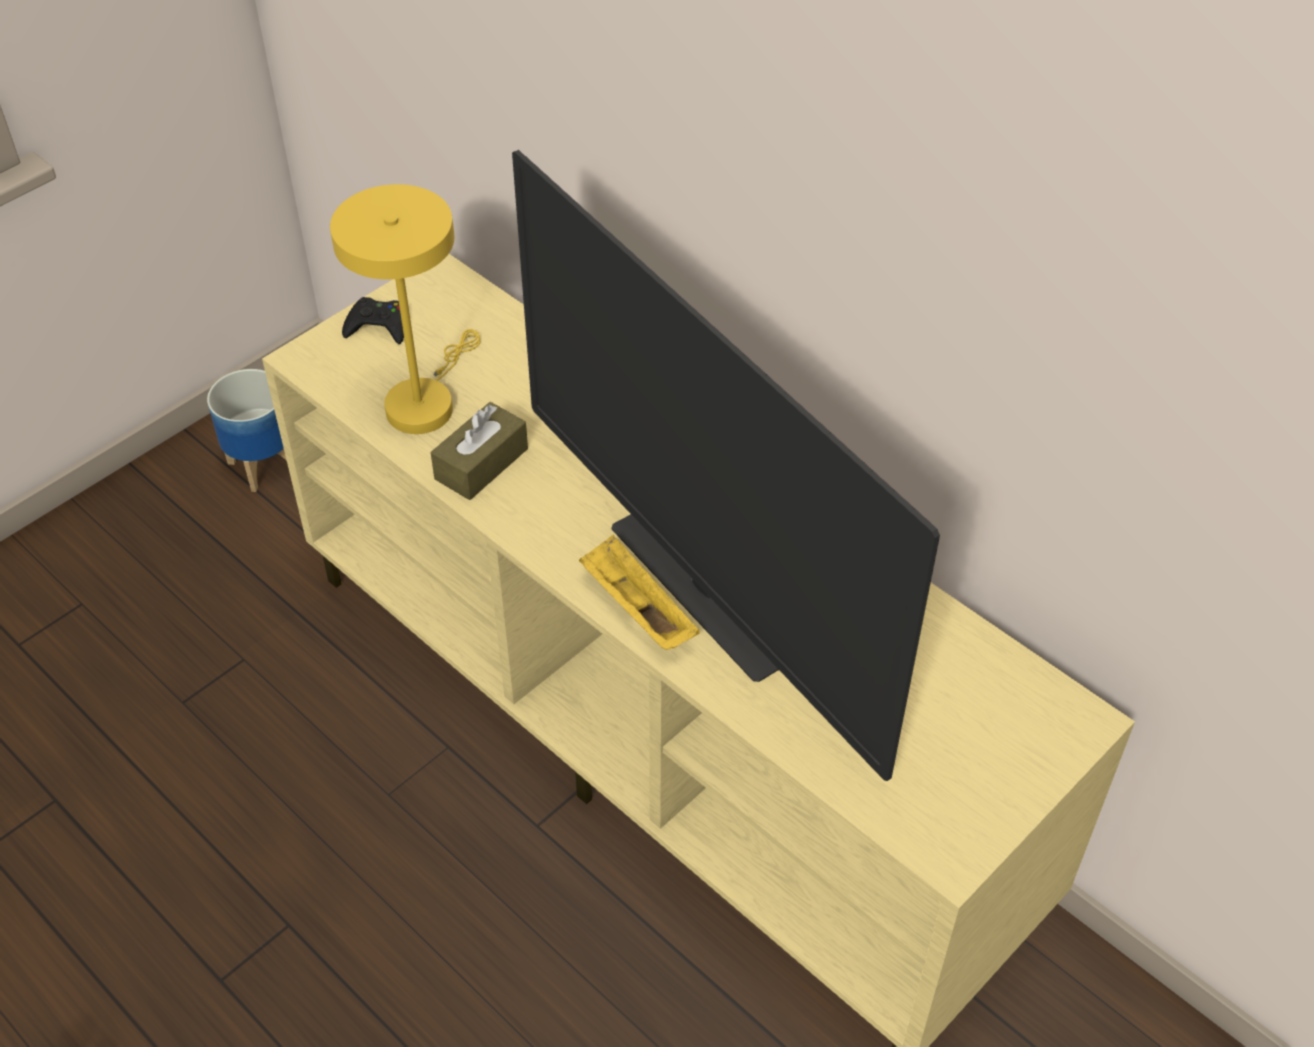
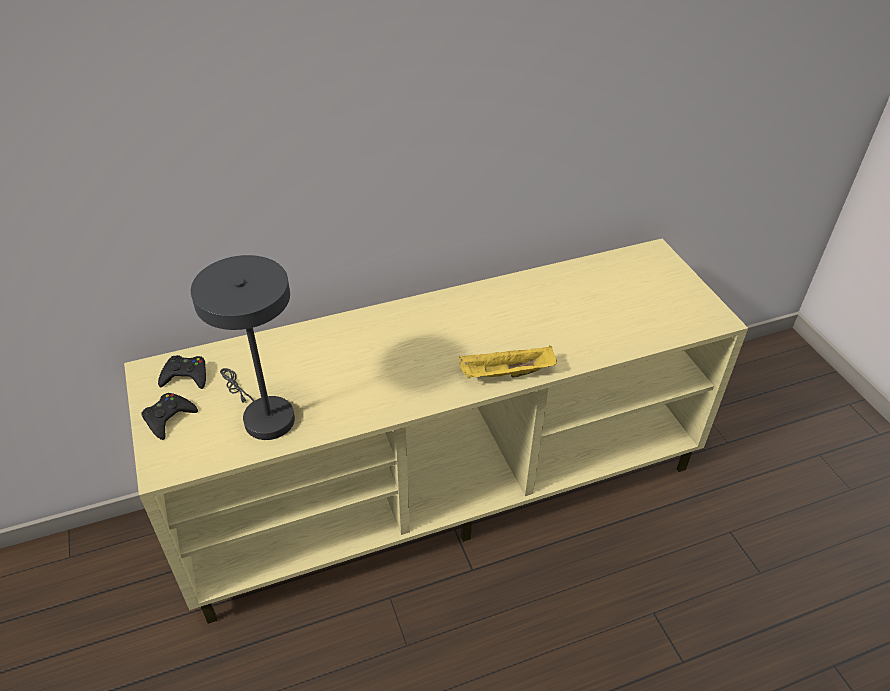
camera: 65 degrees left, 5 degrees down
planter [207,369,287,492] -> none
yellow table lamp [330,184,481,434] -> grey table lamp [191,255,295,440]
brown tissue box [431,402,528,500] -> none
television [512,150,940,781] -> none
none -> black game controller [158,355,206,389]

